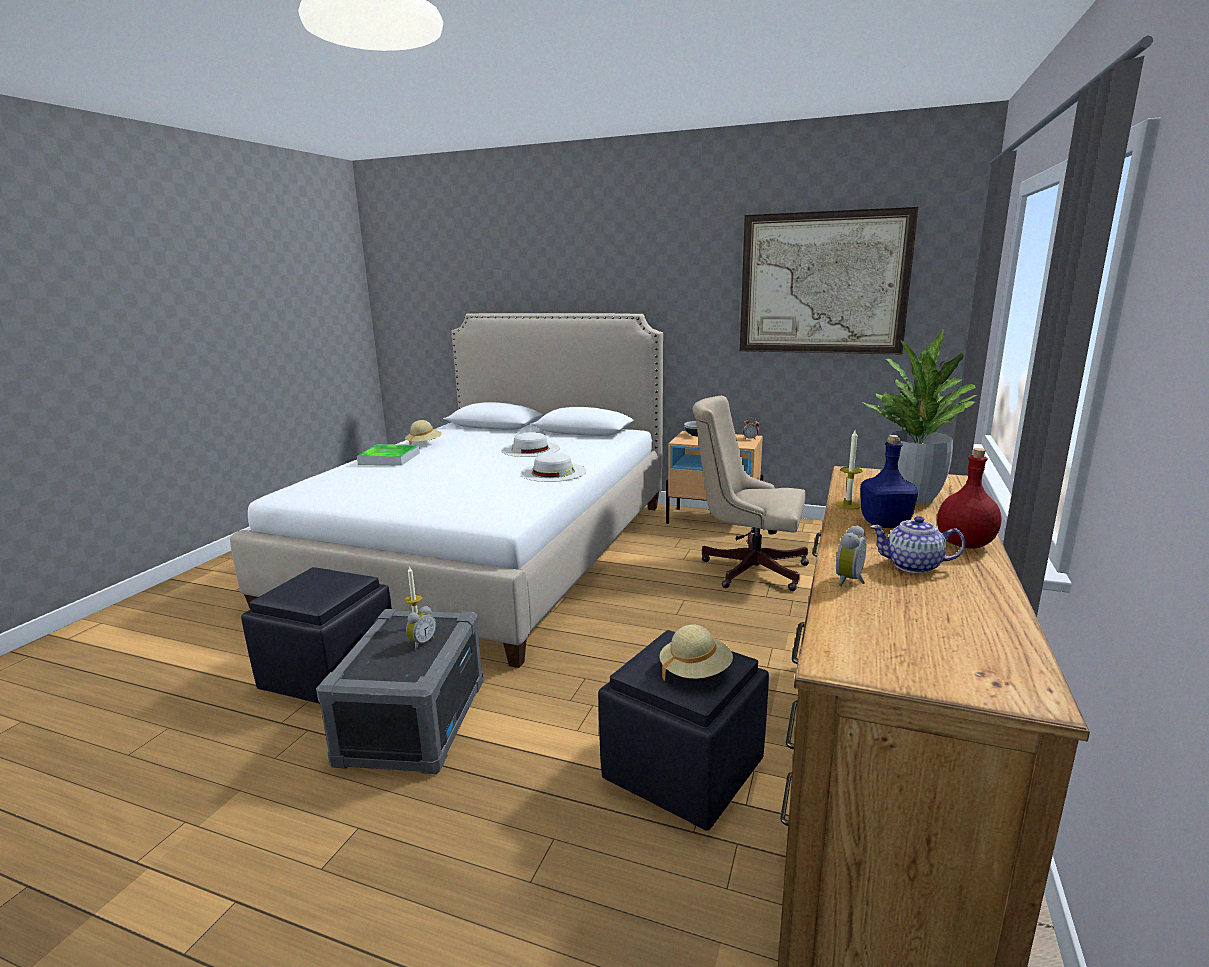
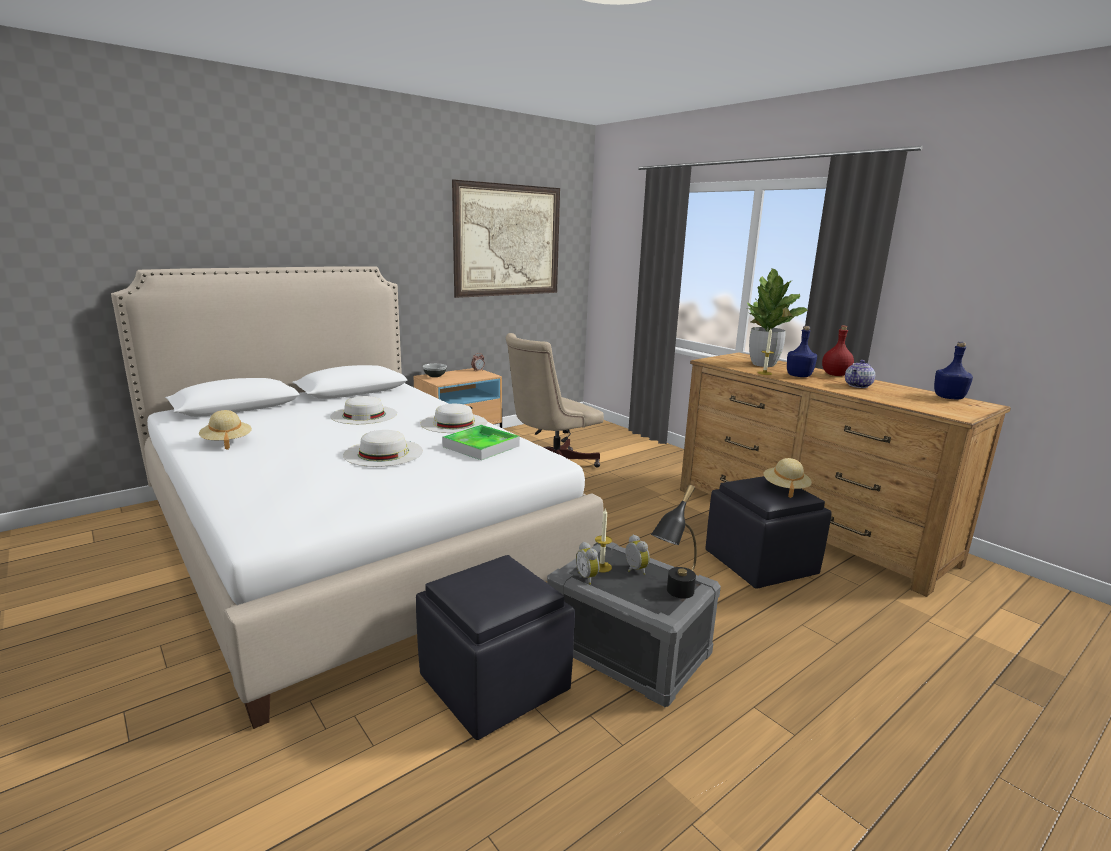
camera: 60 degrees left, 0 degrees up
tray [357,444,420,466] -> tray moved to [442,425,520,460]
alarm clock [836,525,866,587] -> alarm clock moved to [576,542,600,585]
none -> white hat [343,430,423,467]
none -> black table lamp [651,485,697,598]
none -> blue bottle [934,342,973,399]

